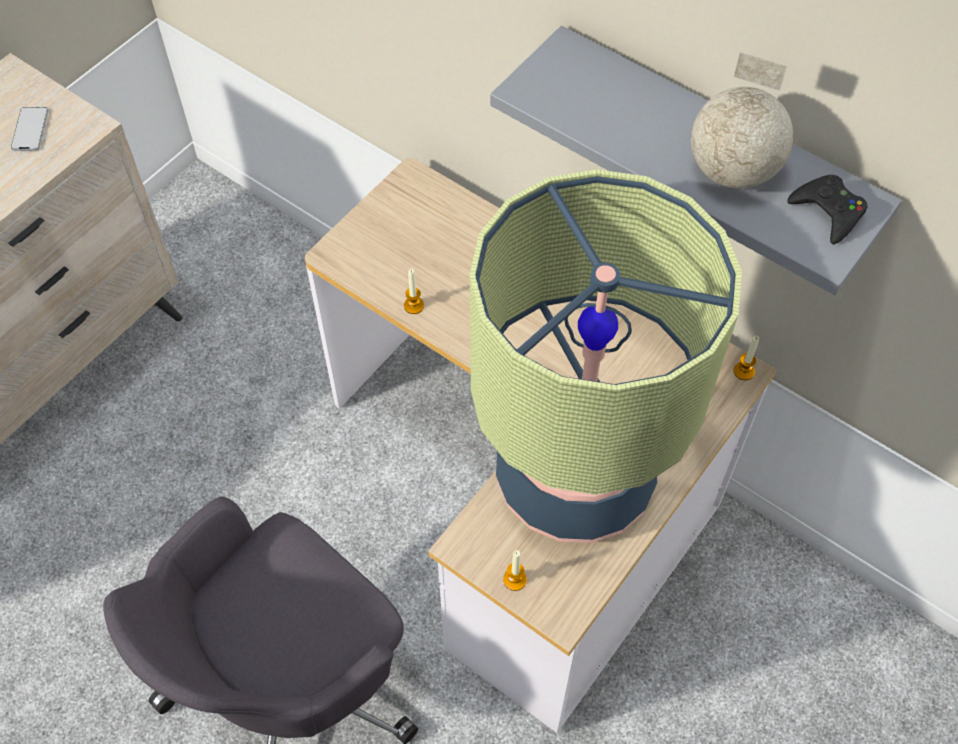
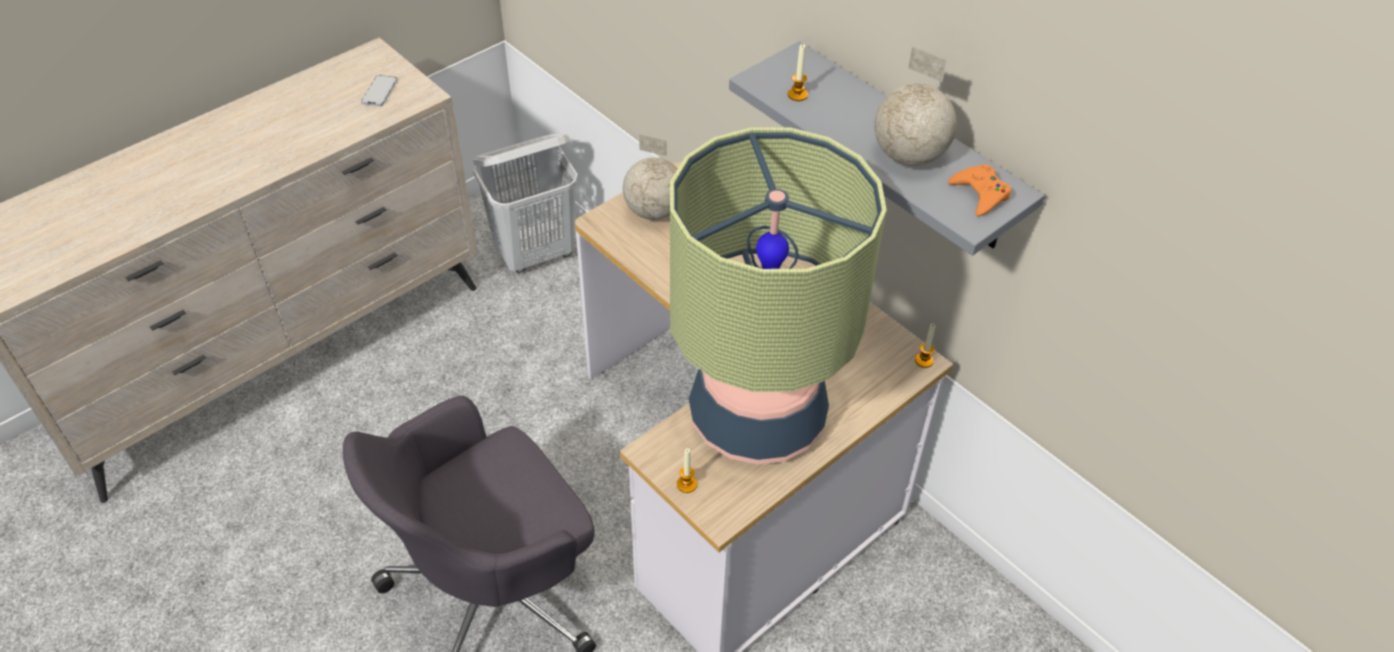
camera: 10 degrees right, 10 degrees down
candle [404,268,424,314] -> candle moved to [788,44,808,101]
black game controller [787,175,868,244] -> orange game controller [948,164,1011,216]
none -> white laundry basket [473,134,578,273]
none -> globe [623,134,677,220]

